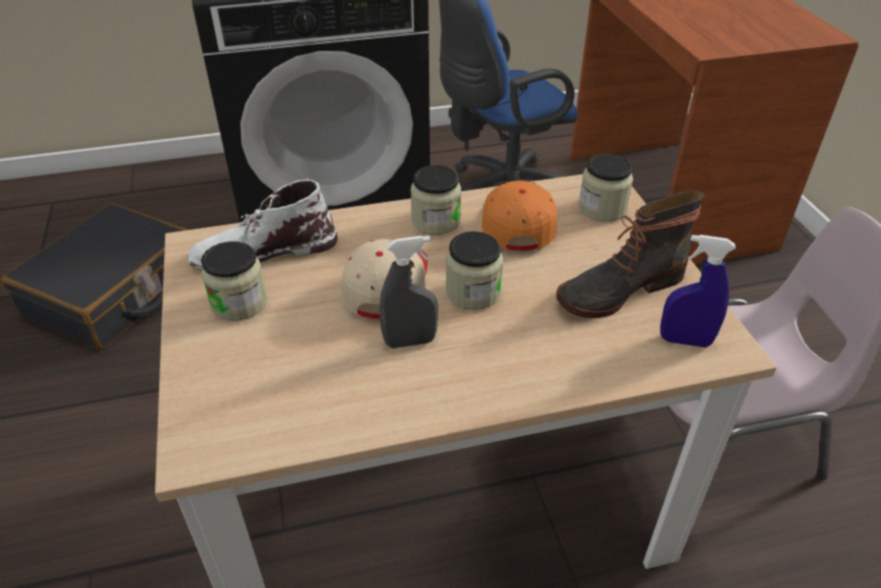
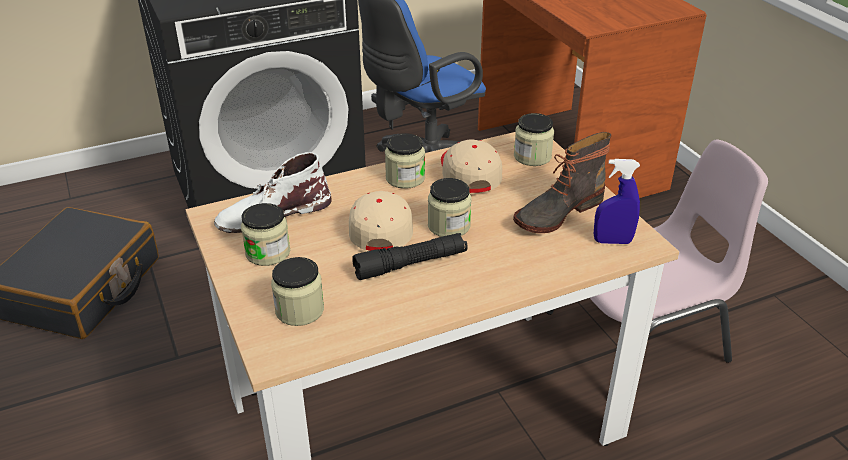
camera: 10 degrees left, 5 degrees down
grey spray bottle [379,235,439,348] -> black flashlight [352,233,468,280]
orange cap [482,180,557,251] -> beige cap [441,139,502,193]
none -> jar [271,257,324,326]

